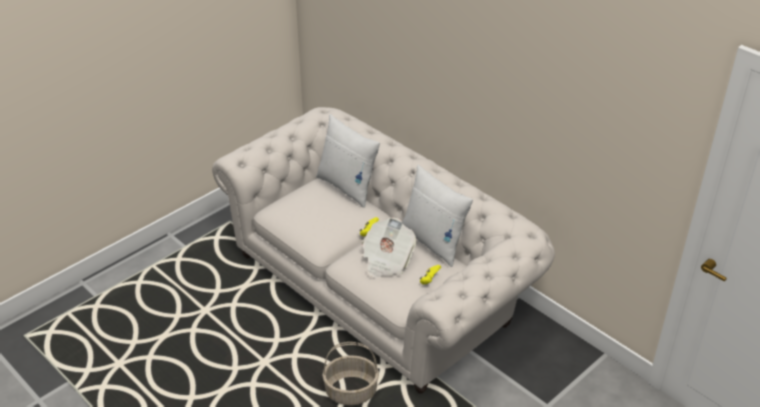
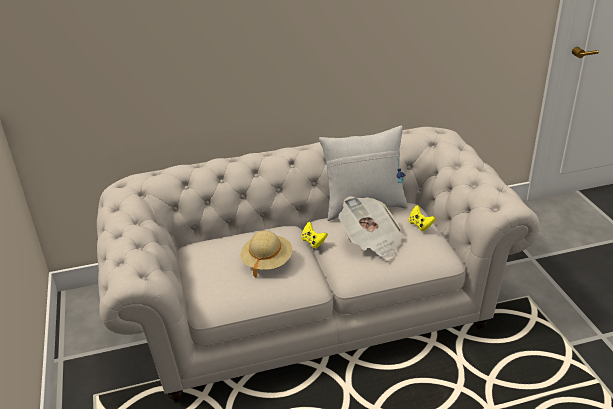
camera: 60 degrees left, 5 degrees down
grey pillow [316,114,380,208] -> none
basket [322,342,379,406] -> none
none -> beige hat [240,231,292,278]

